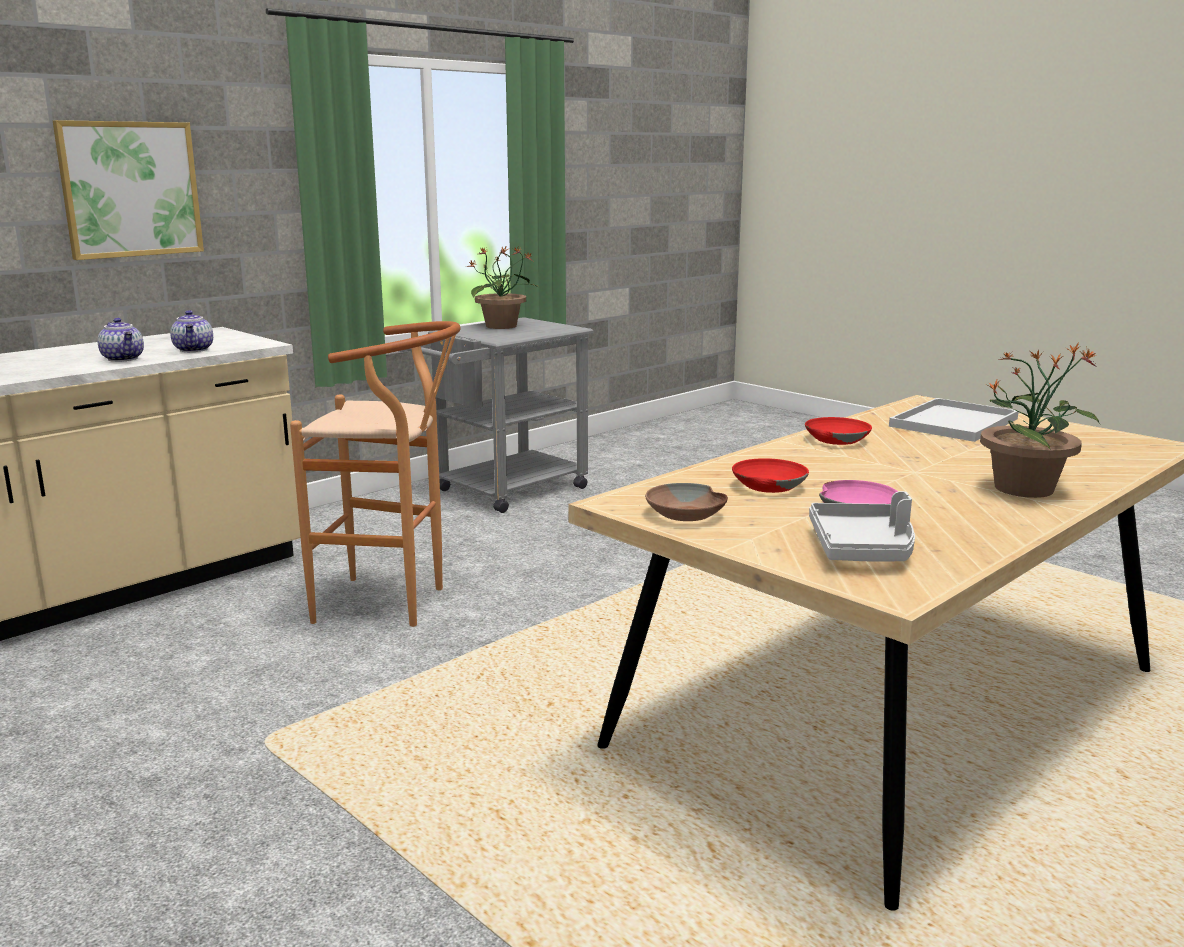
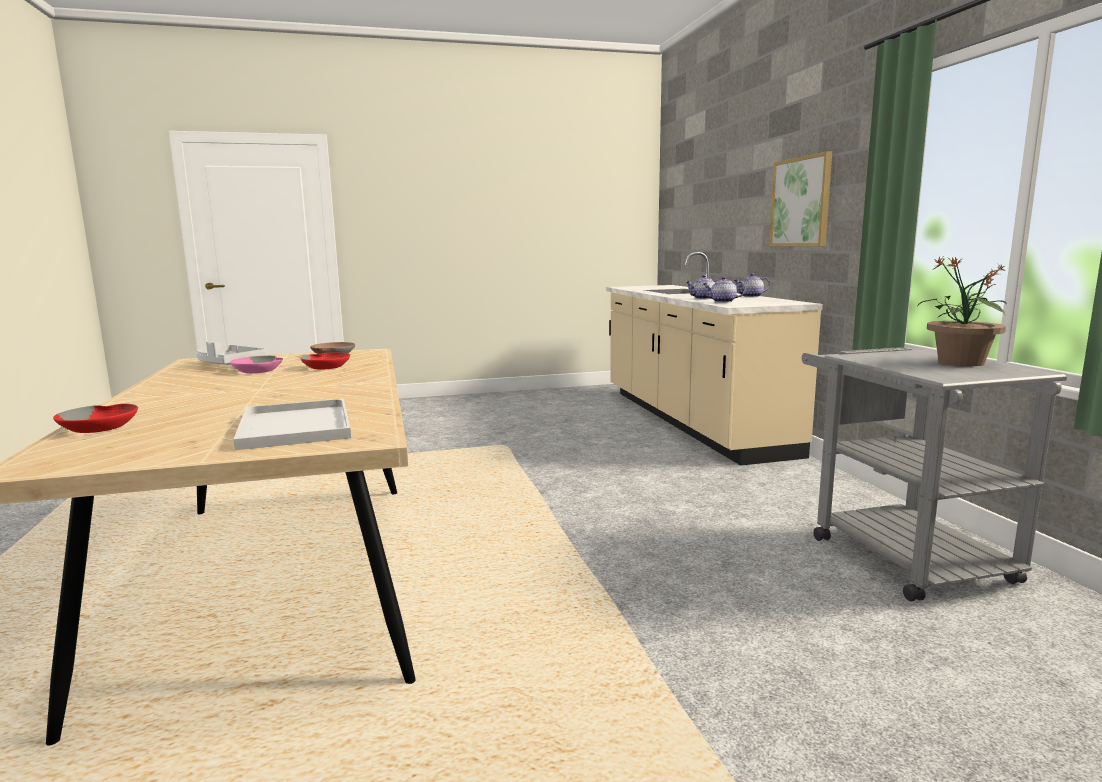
camera: 120 degrees right, 5 degrees down
brown stool [290,321,461,627] -> none
red bowl [805,417,872,445] -> red bowl moved to [53,404,138,433]
potted plant [980,343,1100,498] -> none
none -> teapot [734,273,770,297]

